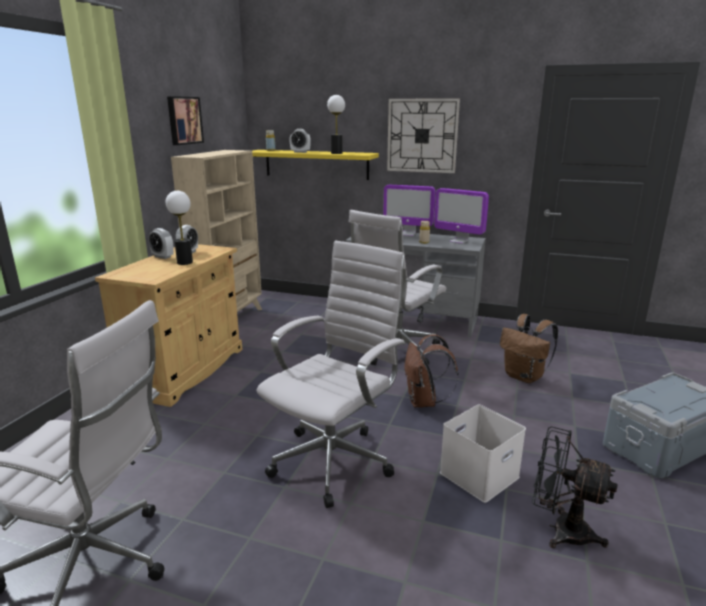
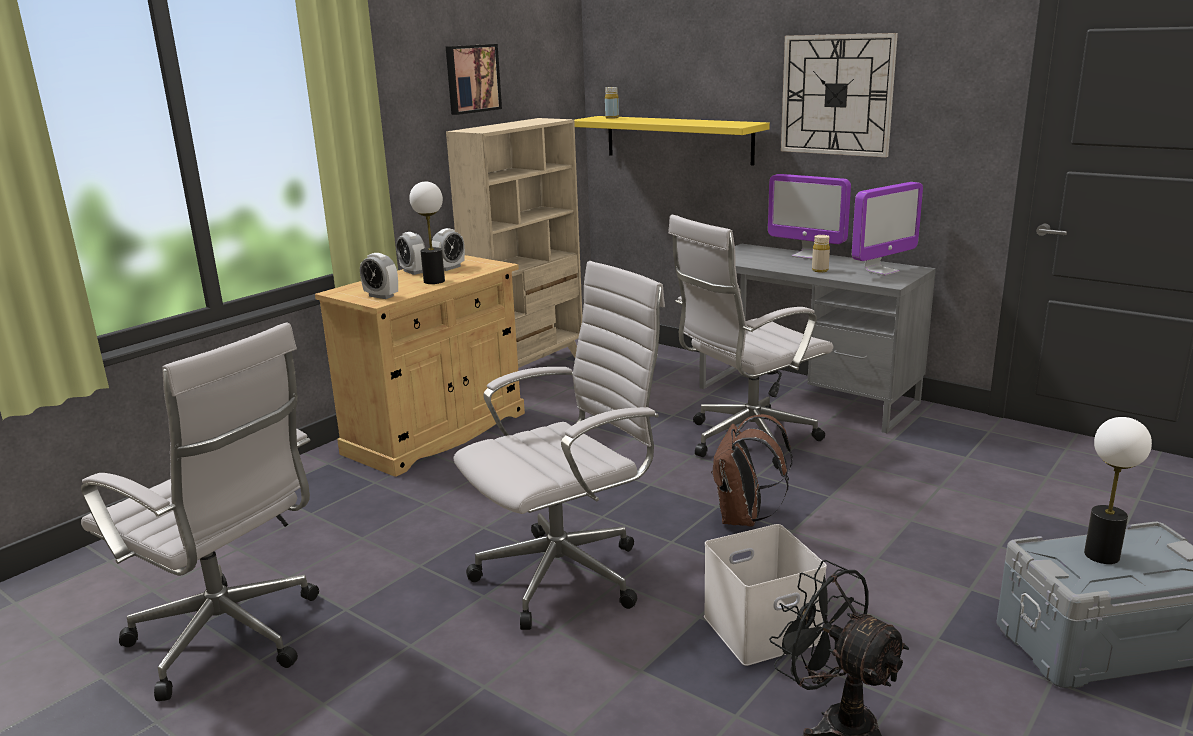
camera: 20 degrees right, 0 degrees up
alarm clock [289,129,311,153] -> alarm clock moved to [360,253,398,299]
table lamp [327,95,345,154] -> table lamp moved to [1084,417,1152,564]
monitor [434,188,489,244] -> monitor turned 90 degrees counterclockwise [852,182,923,276]
brown backpack [500,314,558,383] -> none

